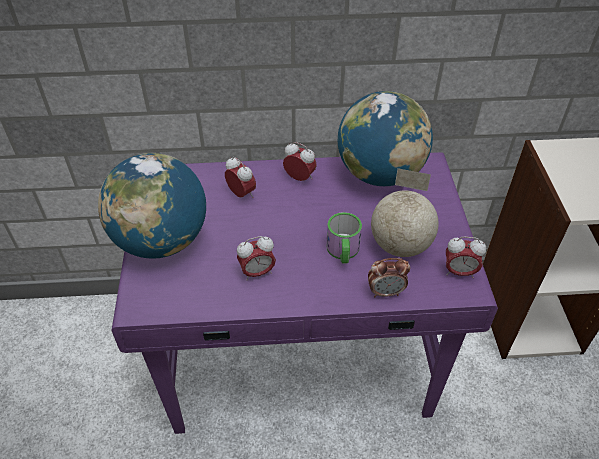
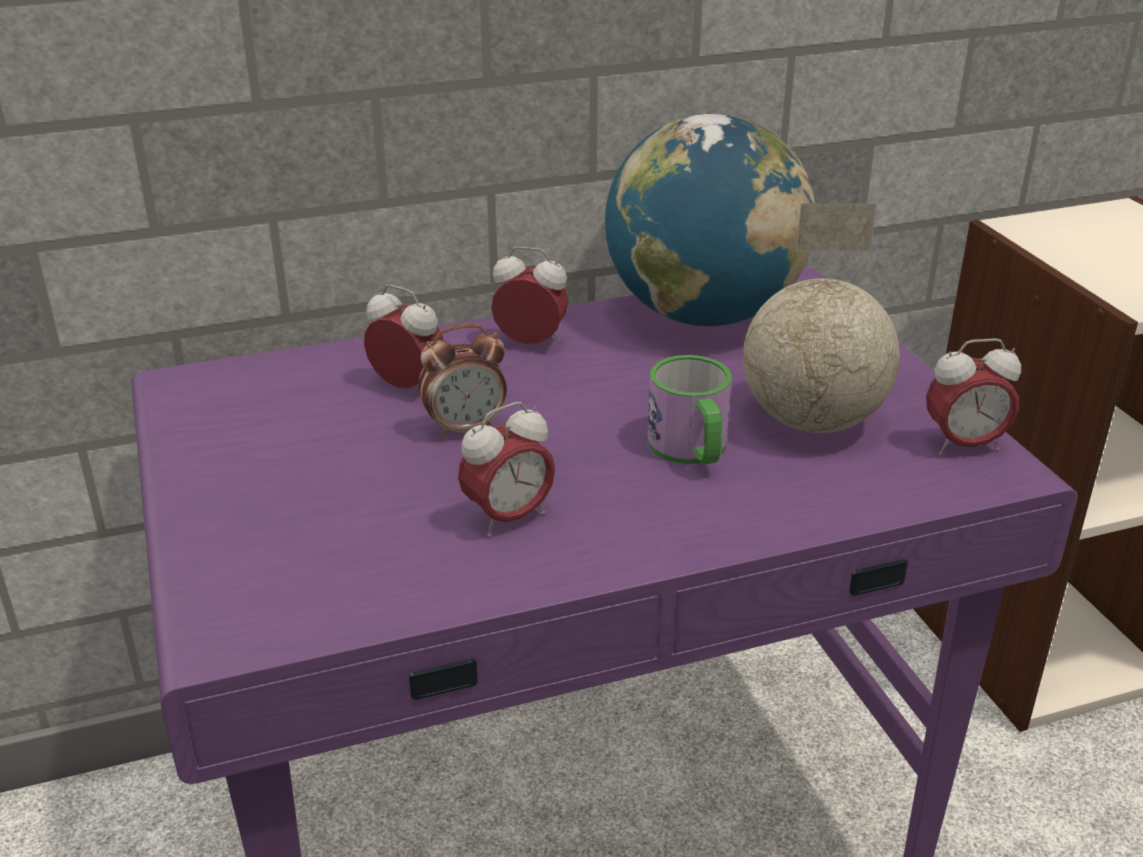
camera: 15 degrees left, 15 degrees down
globe [98,153,206,258] -> none
alarm clock [368,258,410,297] -> alarm clock moved to [419,324,507,439]

